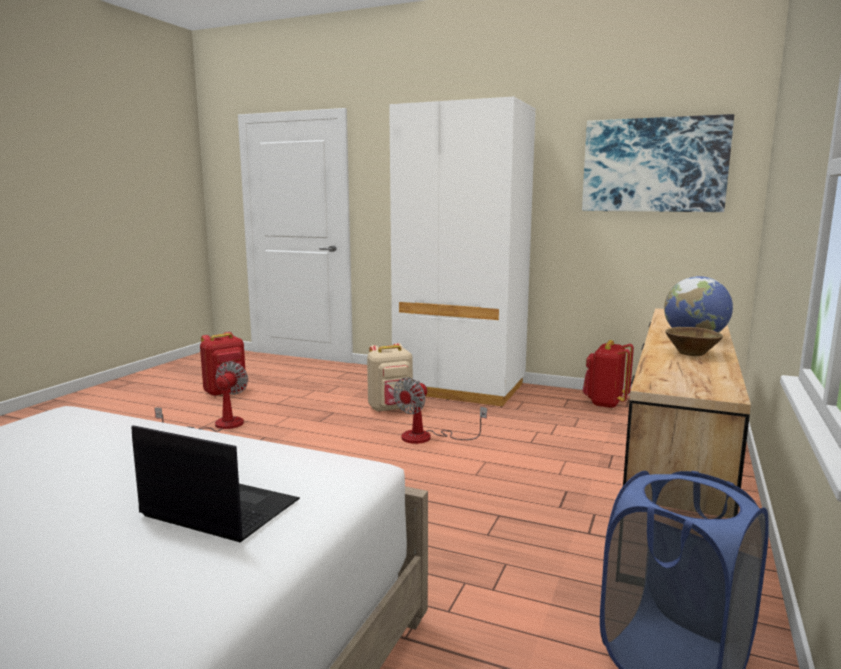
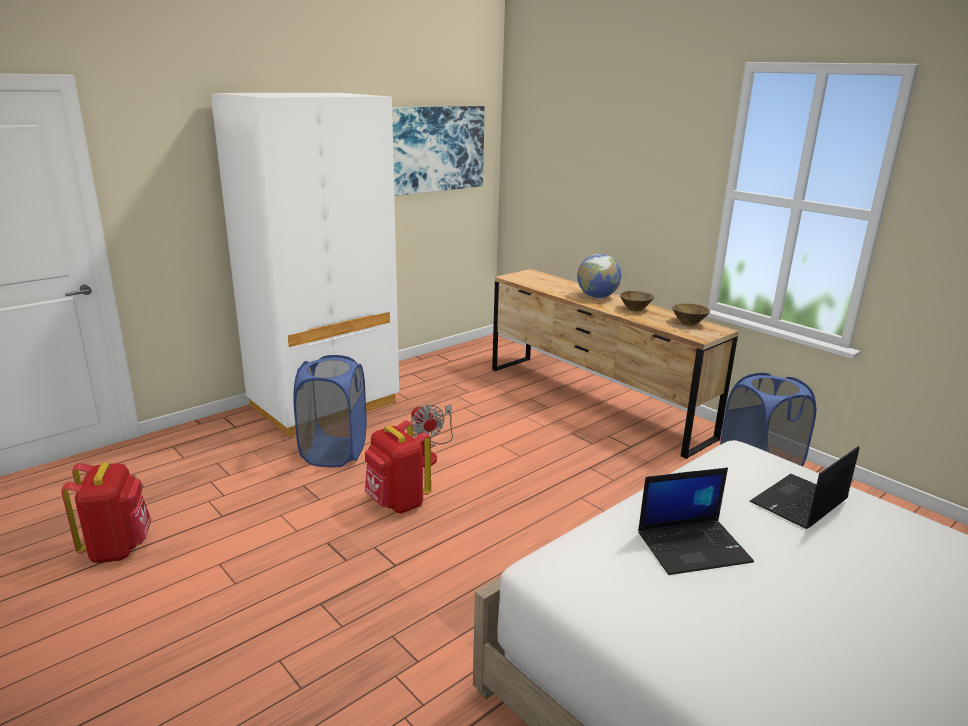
camera: 65 degrees left, 10 degrees up
fan [154,361,248,431] -> none
beige backpack [367,343,413,412] -> blue laundry basket [293,355,367,467]
red backpack [583,340,634,409] -> red backpack moved to [365,420,431,513]
none -> laptop [638,468,754,575]
none -> brown bowl [672,303,710,326]

